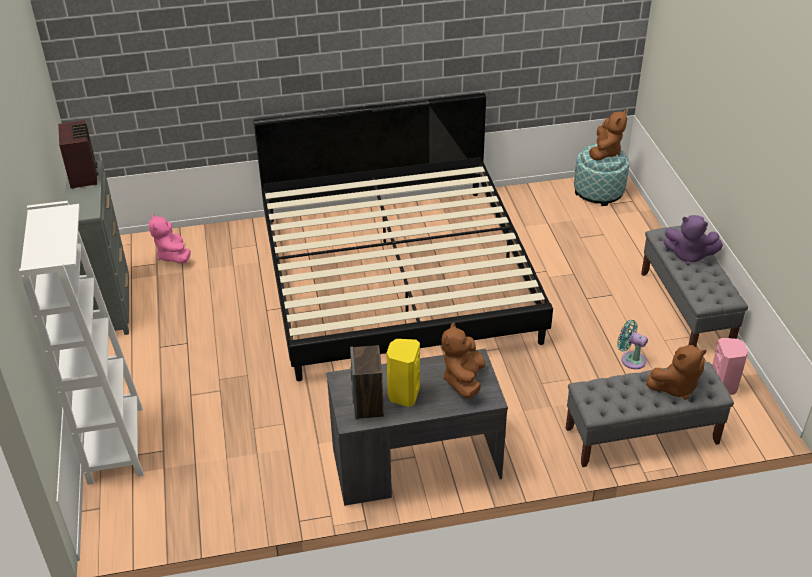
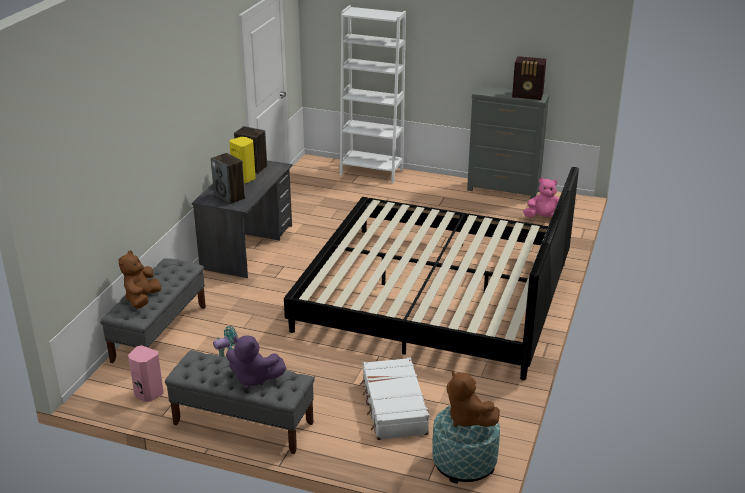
camera: 120 degrees right, 10 degrees down
brown plush toy [442,323,486,399] -> speaker [211,153,245,205]
purple plush toy [663,215,723,265] -> purple plush toy turned 120 degrees counterclockwise [226,335,286,389]
none -> white suitcase [360,358,429,440]

